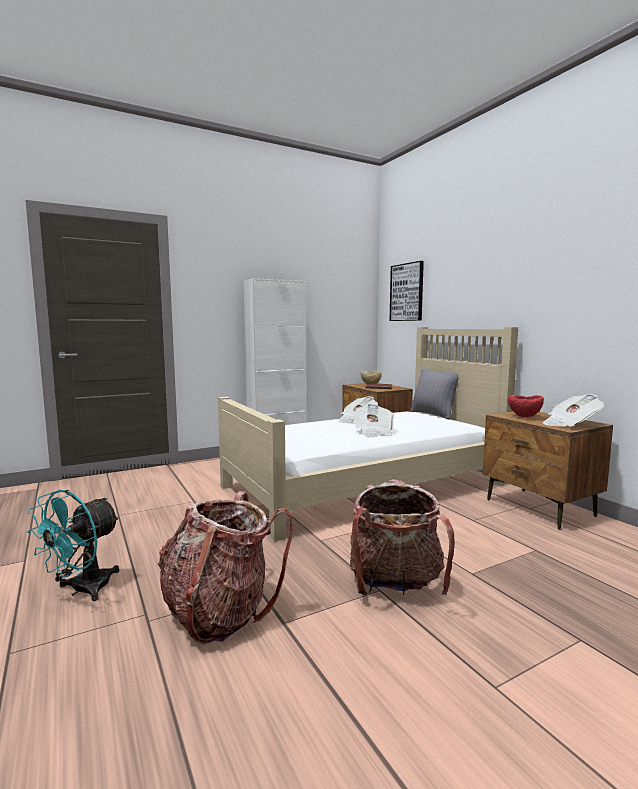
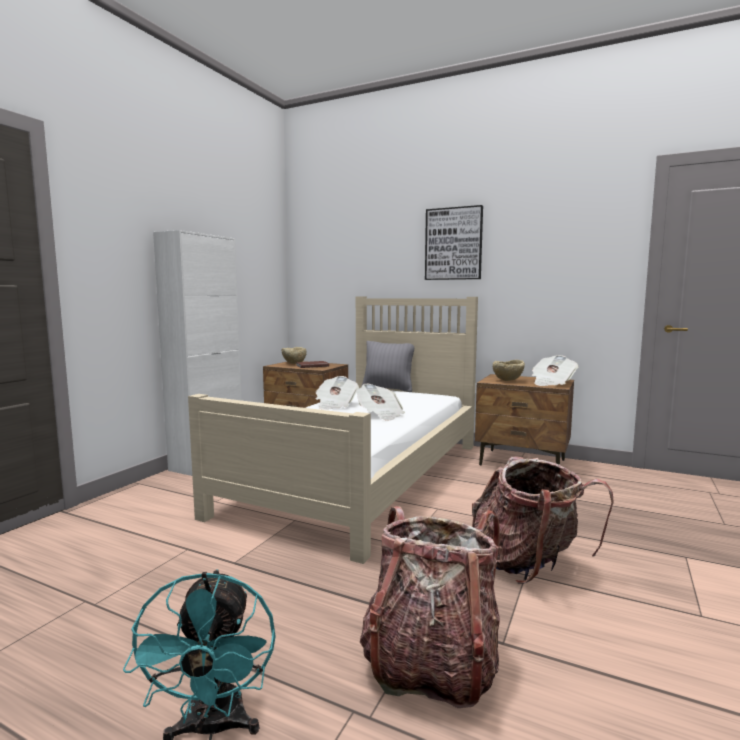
camera: 35 degrees left, 0 degrees up
picture [390,261,424,321] -> picture moved to [425,205,483,280]
red bowl [508,395,544,417] -> beige bowl [493,360,525,381]

